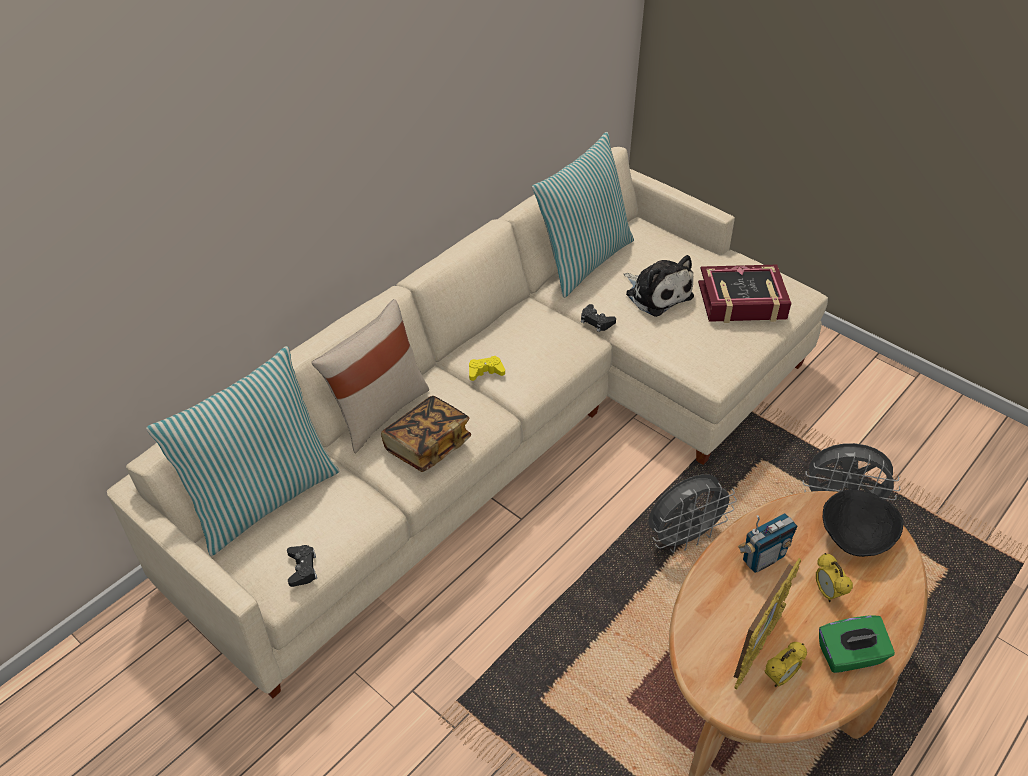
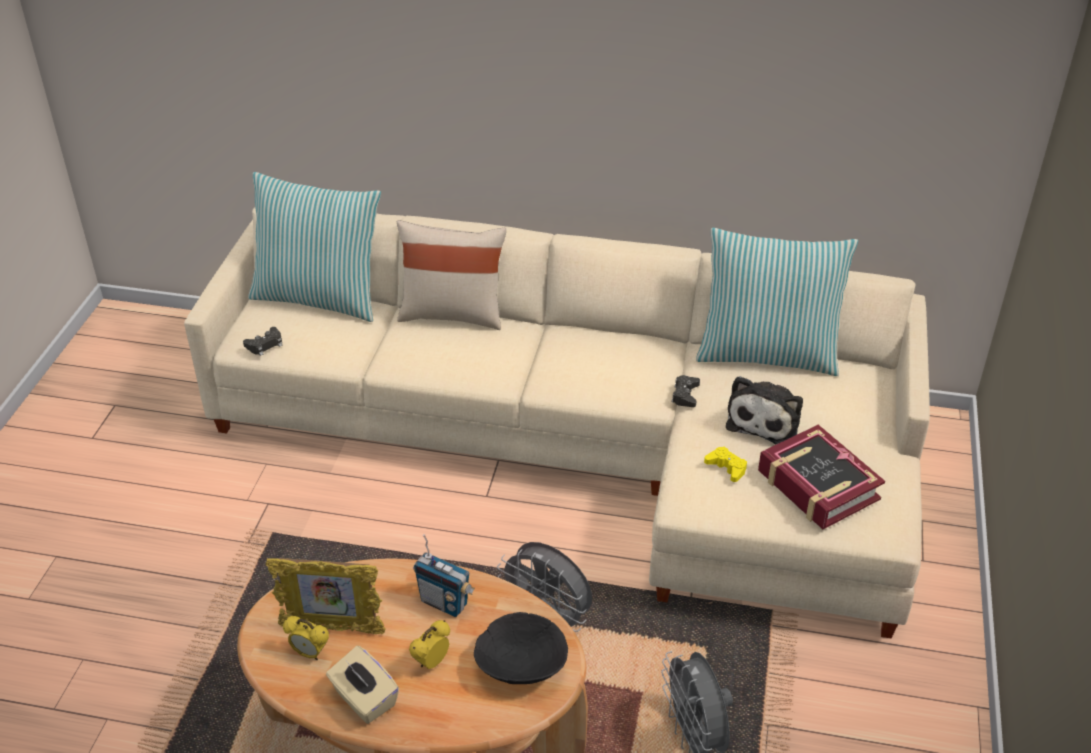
camera: 60 degrees right, 5 degrees down
book [381,396,471,472] -> none
yellow game controller [469,356,505,381] -> yellow game controller moved to [704,447,747,482]
green tissue box [819,615,895,673] -> beige tissue box [326,646,399,724]

